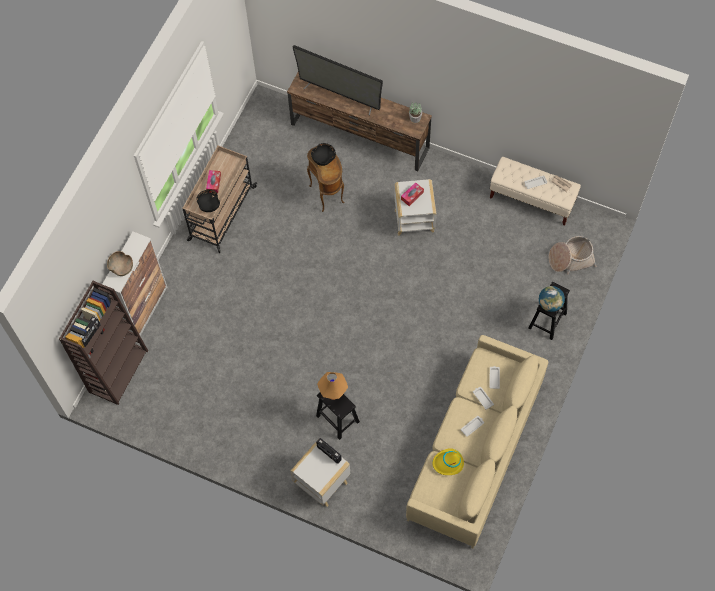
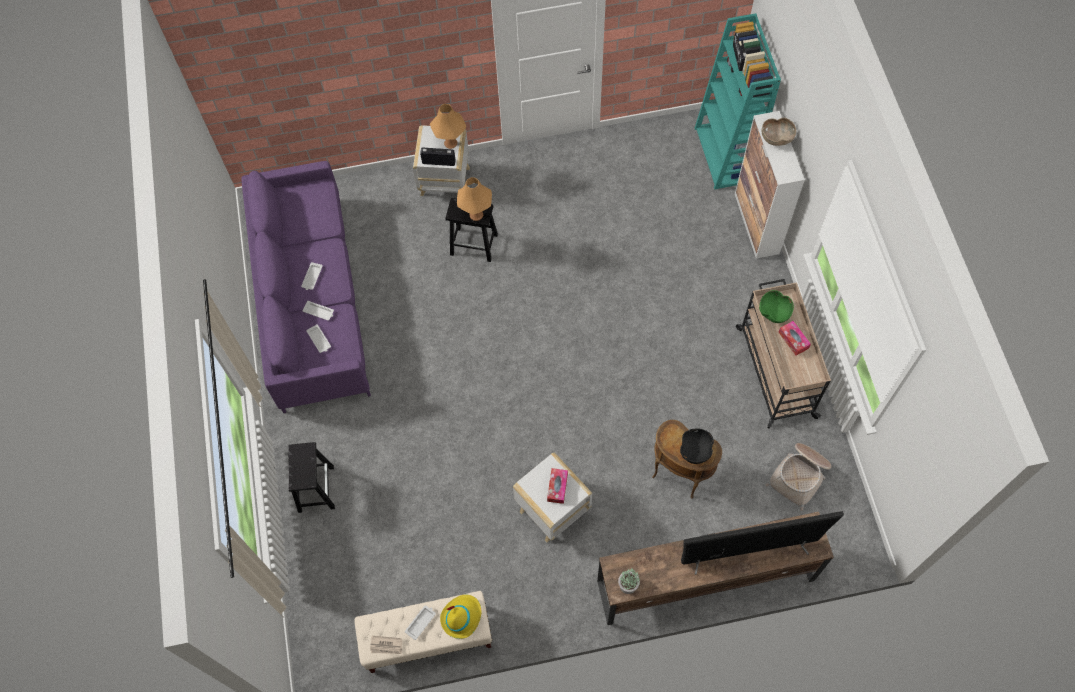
camera: 145 degrees right, 0 degrees up
brown bookcase [59,281,148,405] -> turquoise bookcase [695,13,781,189]
black bowl [196,190,220,212] -> green bowl [759,290,794,323]
beige sofa [406,335,548,549] -> purple sofa [241,161,371,413]
yellow hat [432,448,464,475] -> yellow hat moved to [440,595,481,639]
globe [539,286,565,312] -> none
basket [549,236,596,274] -> basket moved to [766,443,832,511]
none -> orange table lamp [430,104,466,149]

